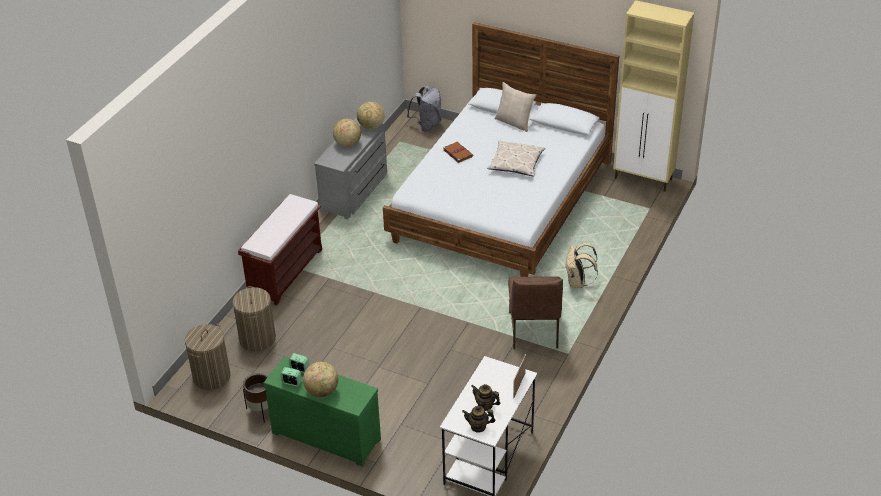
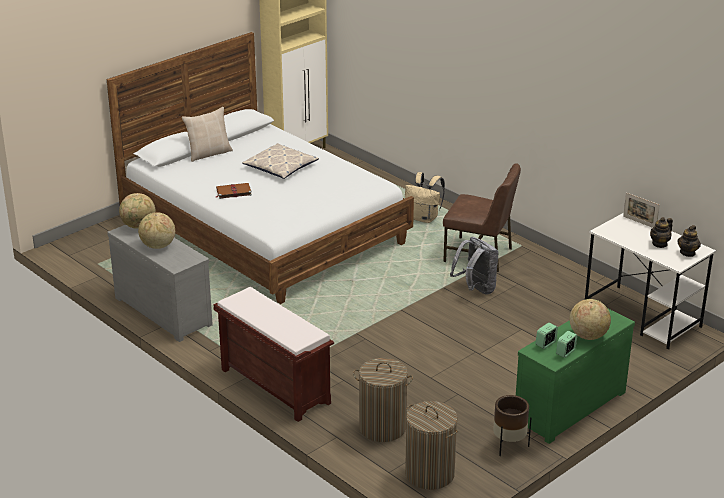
camera: 70 degrees left, 10 degrees down
grey backpack [407,86,442,131] -> grey backpack moved to [450,237,499,295]

